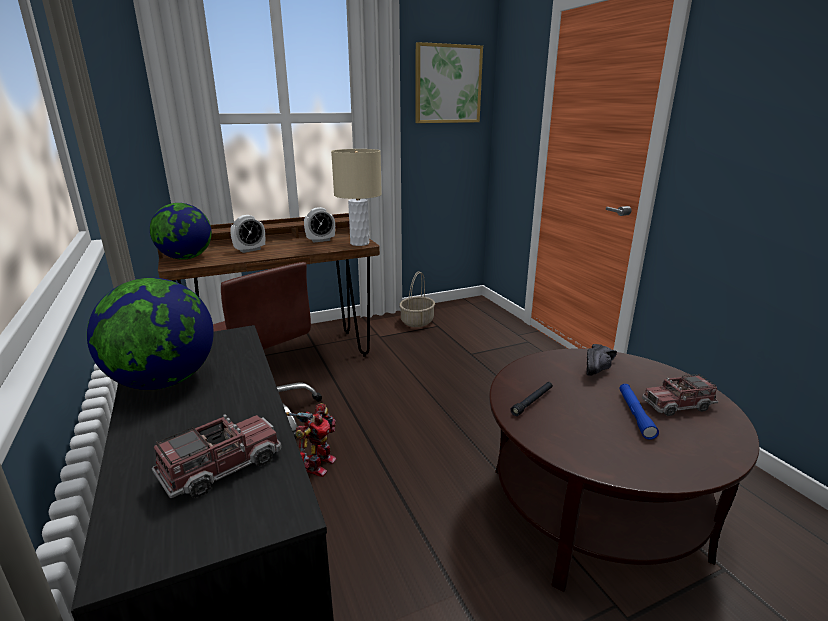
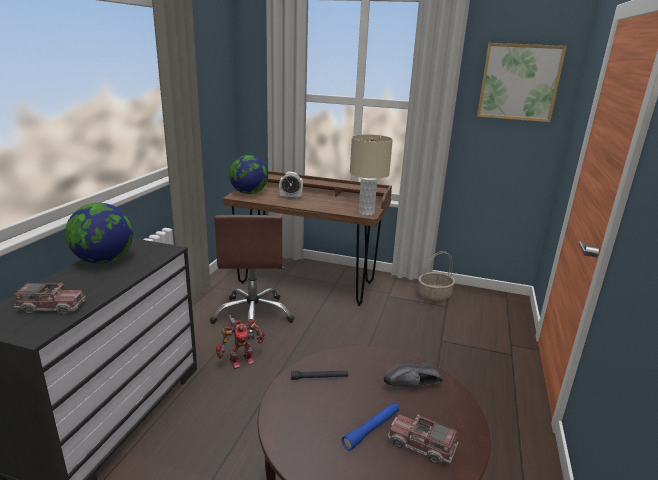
camera: 40 degrees right, 0 degrees up
alarm clock [304,207,335,243] -> none

